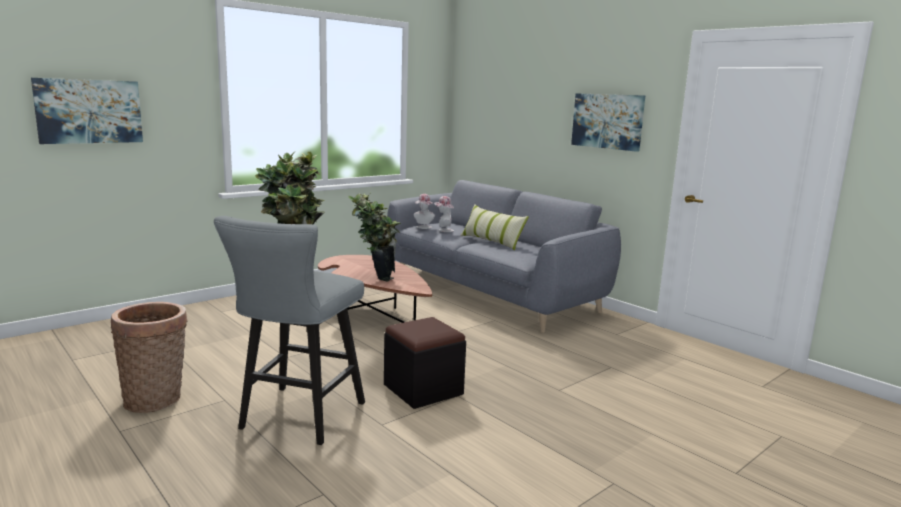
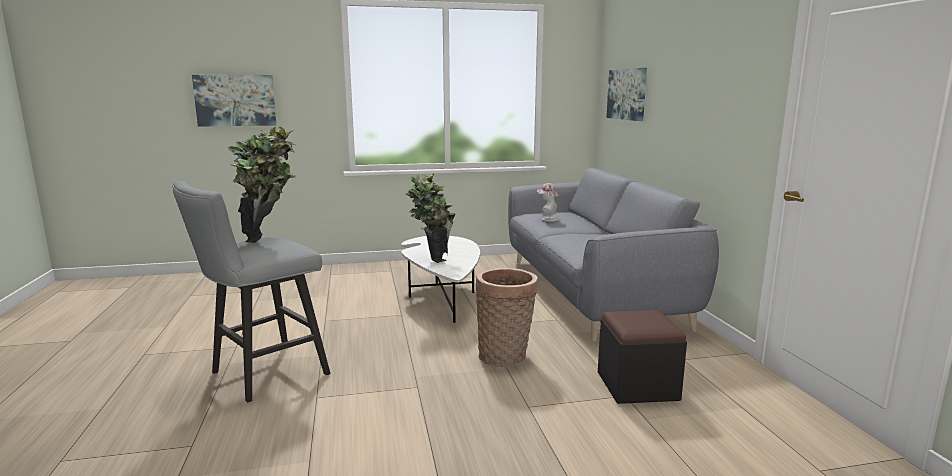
camera: 30 degrees right, 0 degrees up
basket [111,302,188,413] -> basket moved to [475,268,538,367]
brown coffee table [318,255,432,323] -> white coffee table [401,236,480,323]
black ottoman [384,317,466,409] -> black ottoman moved to [598,310,687,404]
hat [414,194,435,229] -> none
pillow [461,204,529,250] -> none
picture [571,93,645,152] -> picture moved to [606,68,647,121]

